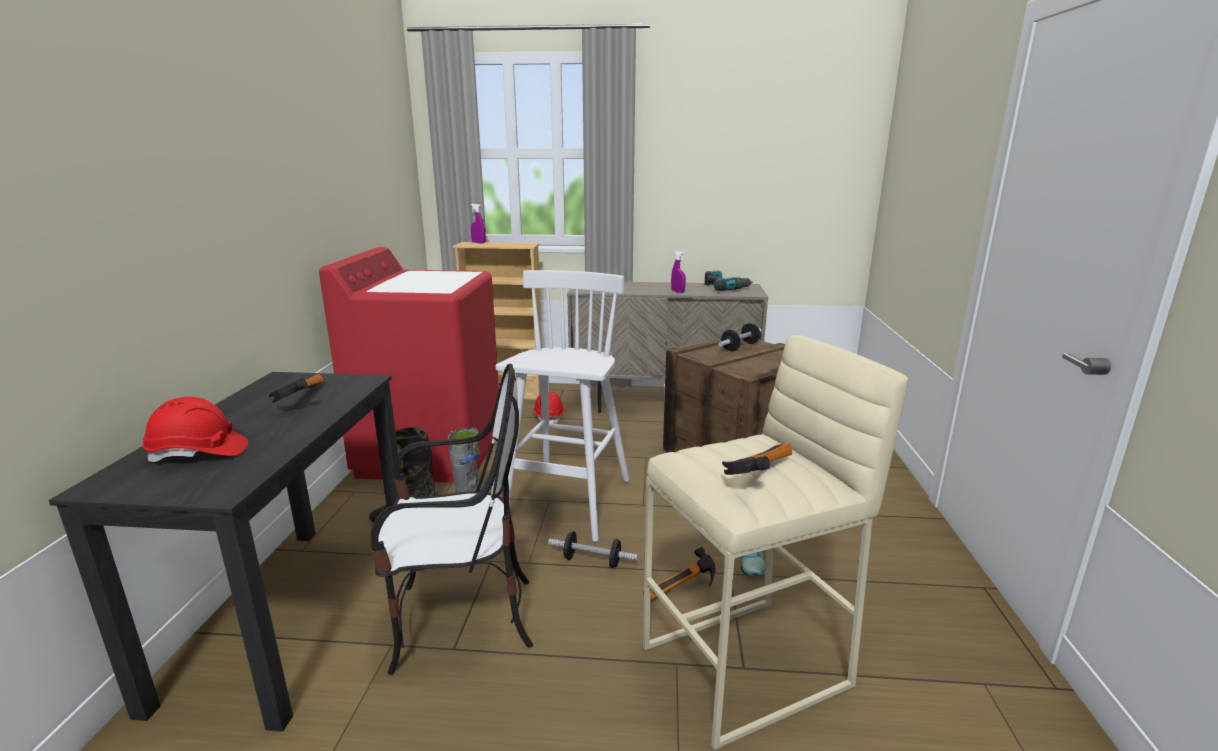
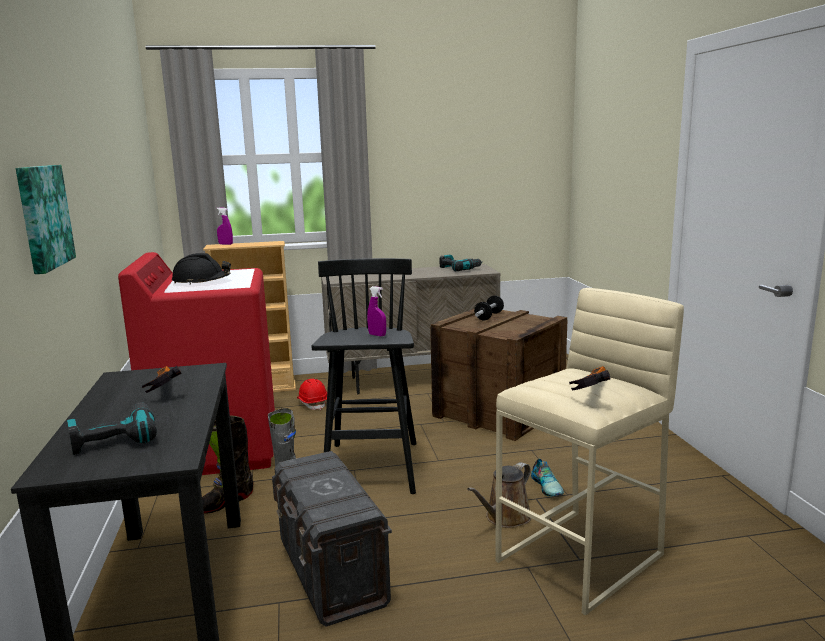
camera: 15 degrees left, 5 degrees down
red hard hat [142,397,248,462] -> power drill [67,402,157,455]
chair [371,364,533,675] -> grey storage box [272,451,392,627]
white stool [495,270,629,542] -> black stool [312,258,416,494]
dumbbell [548,531,638,568] -> none
hammer [643,547,716,602] -> brown watering can [467,462,532,528]
purple spray bottle [671,251,686,293] -> purple spray bottle moved to [367,286,386,336]
none -> picture [16,165,76,274]
none -> black hard hat [172,253,231,285]

